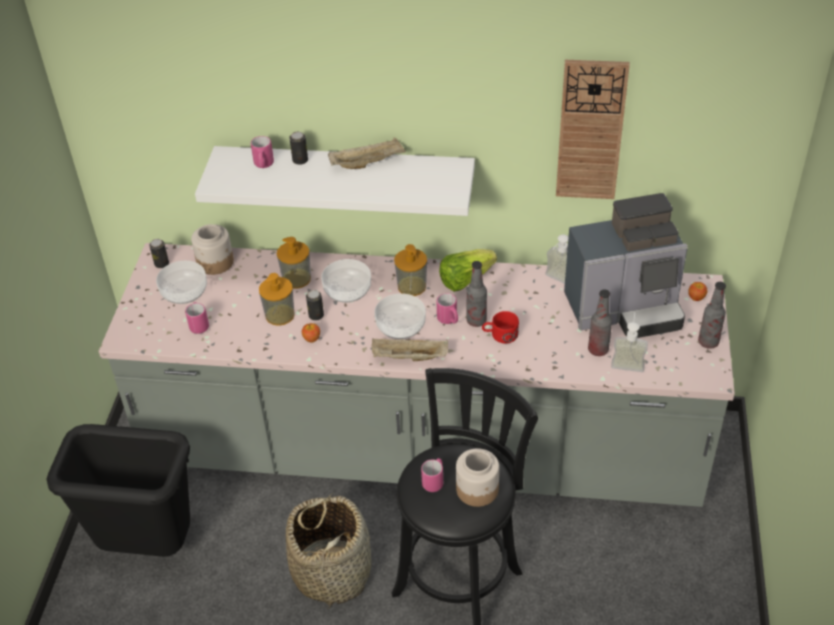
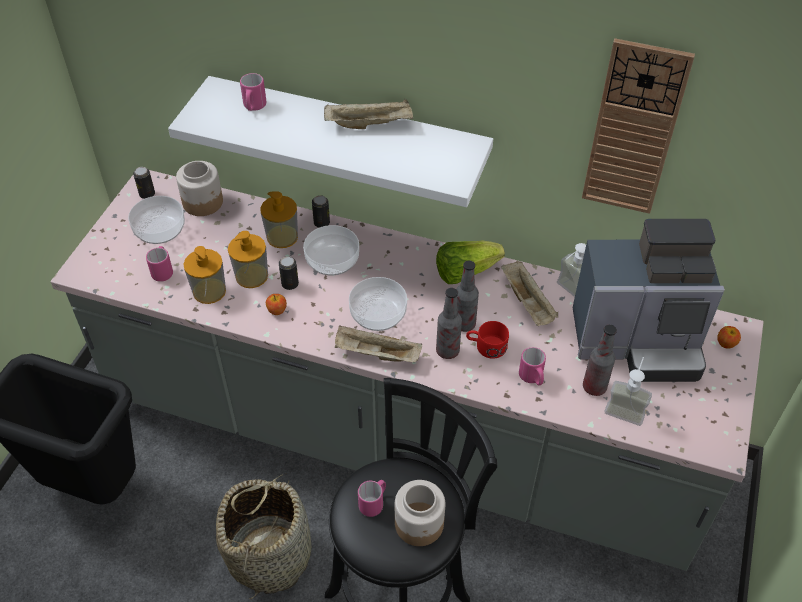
camera: 10 degrees right, 5 degrees up
can [289,132,308,165] -> can moved to [312,195,330,228]
soap dispenser [394,244,427,296] -> soap dispenser moved to [183,246,226,304]
pink mug [437,293,458,324] -> pink mug moved to [519,347,546,385]
bottle [698,282,726,349] -> bottle moved to [436,288,462,359]
none -> beige tray [501,261,558,326]

